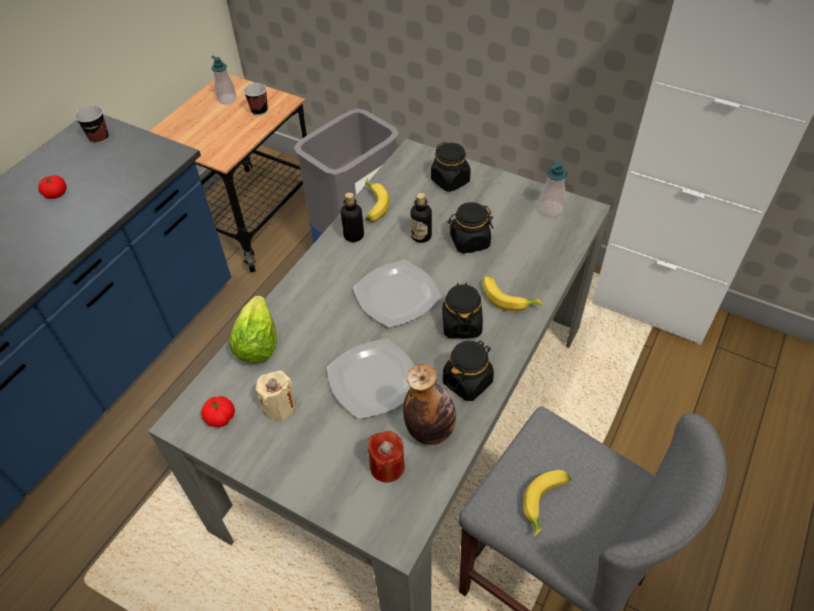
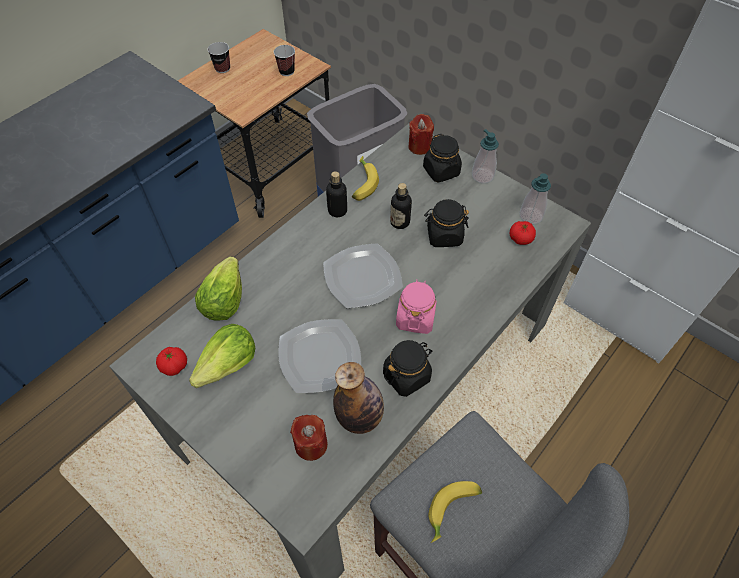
camera: 10 degrees right, 5 degrees up
tomato [38,175,67,199] -> tomato moved to [510,221,536,245]
cup [75,105,109,144] -> cup moved to [207,42,230,73]
soap dispenser [211,56,237,104] -> soap dispenser moved to [472,129,499,184]
beige candle [255,370,296,421] -> lettuce [189,324,255,388]
black jar [442,283,483,338] -> pink jar [396,280,437,334]
banana [482,276,543,311] -> none
none -> red candle [409,114,434,155]

